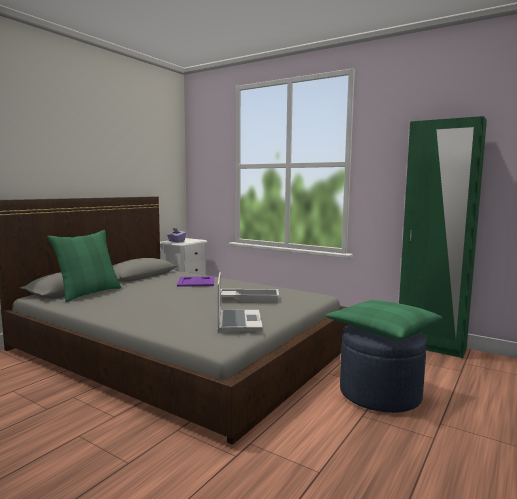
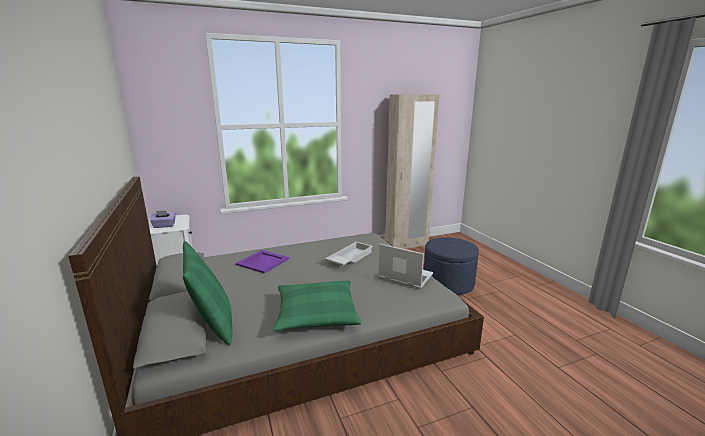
camera: 55 degrees left, 10 degrees up
green pillow [326,300,442,340] -> green pillow moved to [273,281,361,331]
green wardrobe [399,116,487,358] -> beige wardrobe [385,95,439,249]

